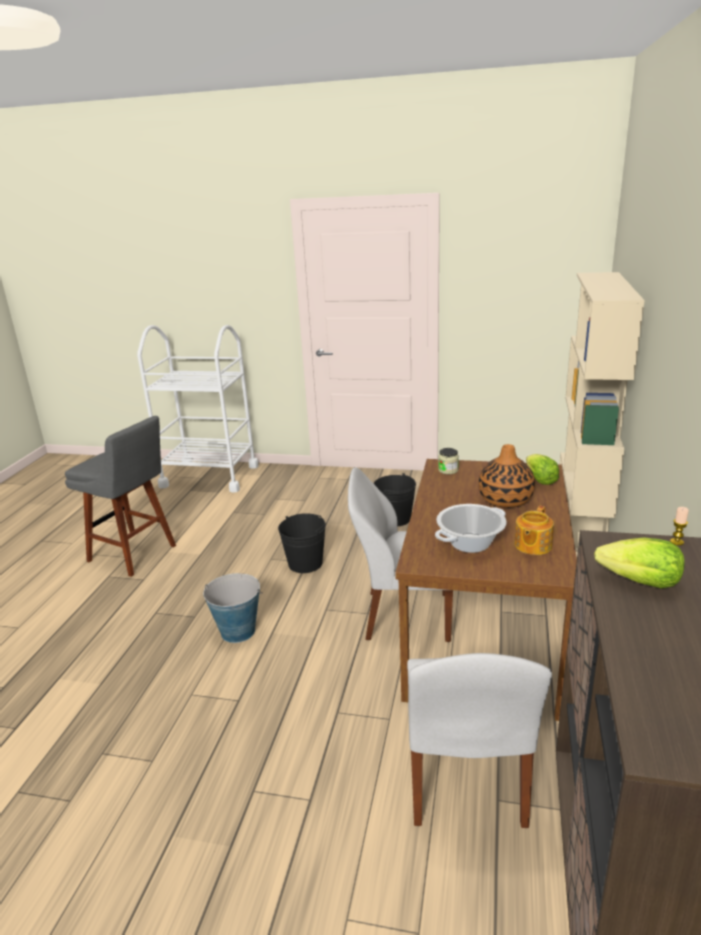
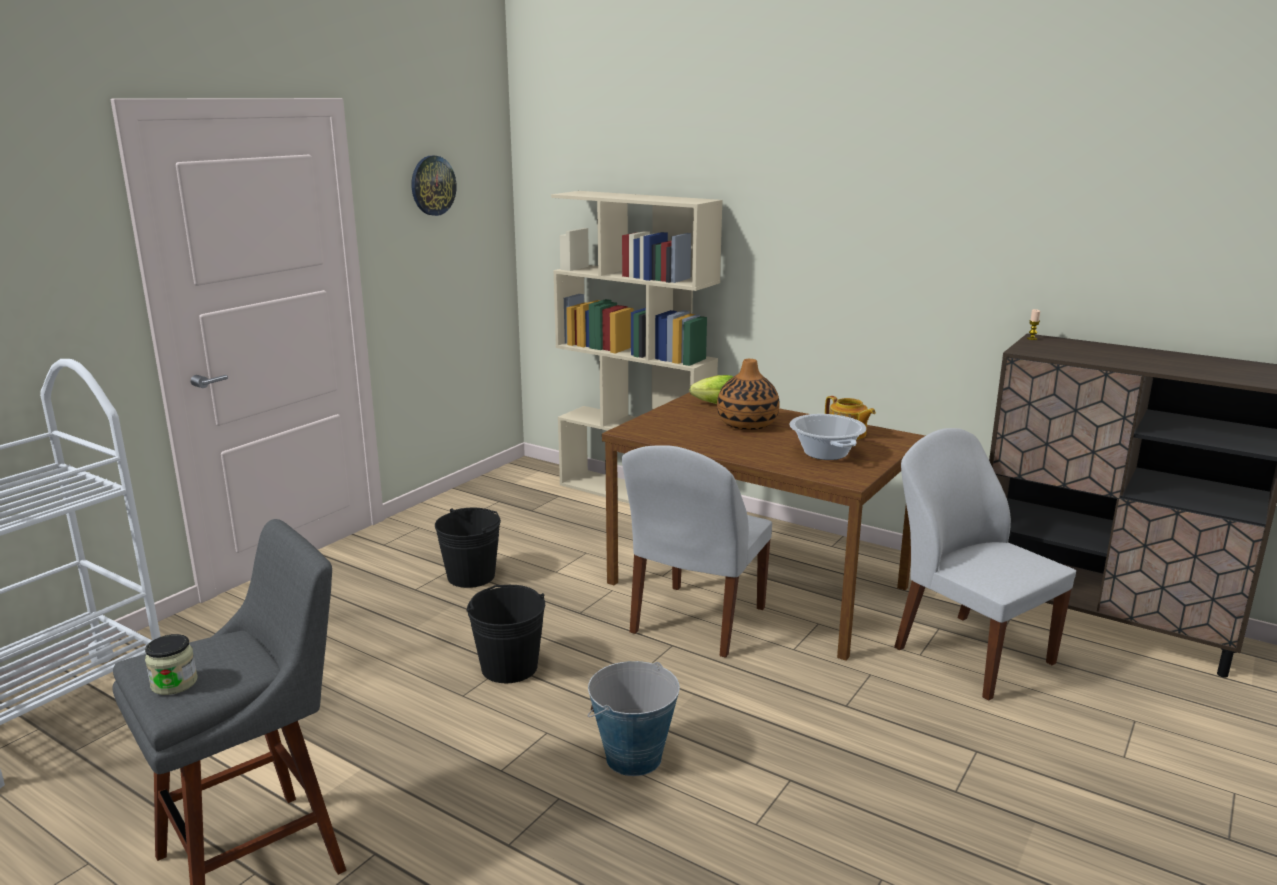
camera: 70 degrees left, 5 degrees down
white chair [407,653,552,828] -> white chair turned 150 degrees counterclockwise [894,428,1076,701]
jar [438,448,459,474] -> jar moved to [145,634,198,695]
lettuce [594,537,685,588] -> none
none -> wall clock [412,156,456,216]

